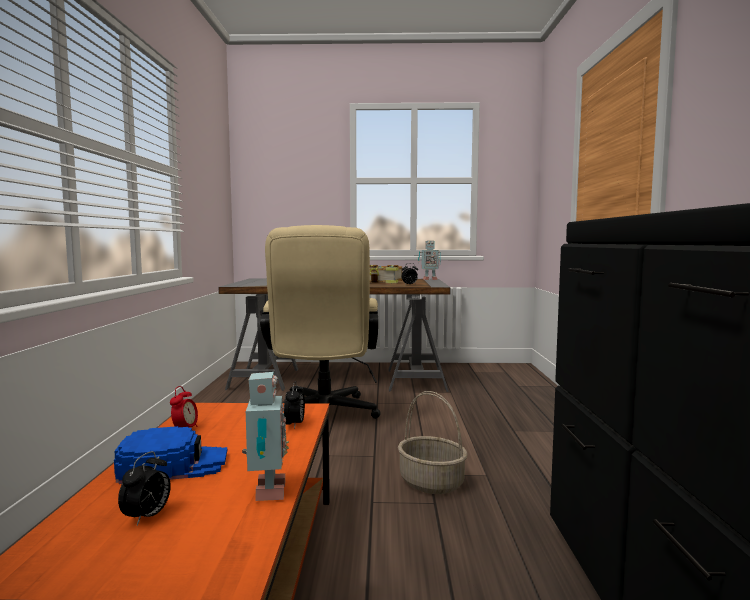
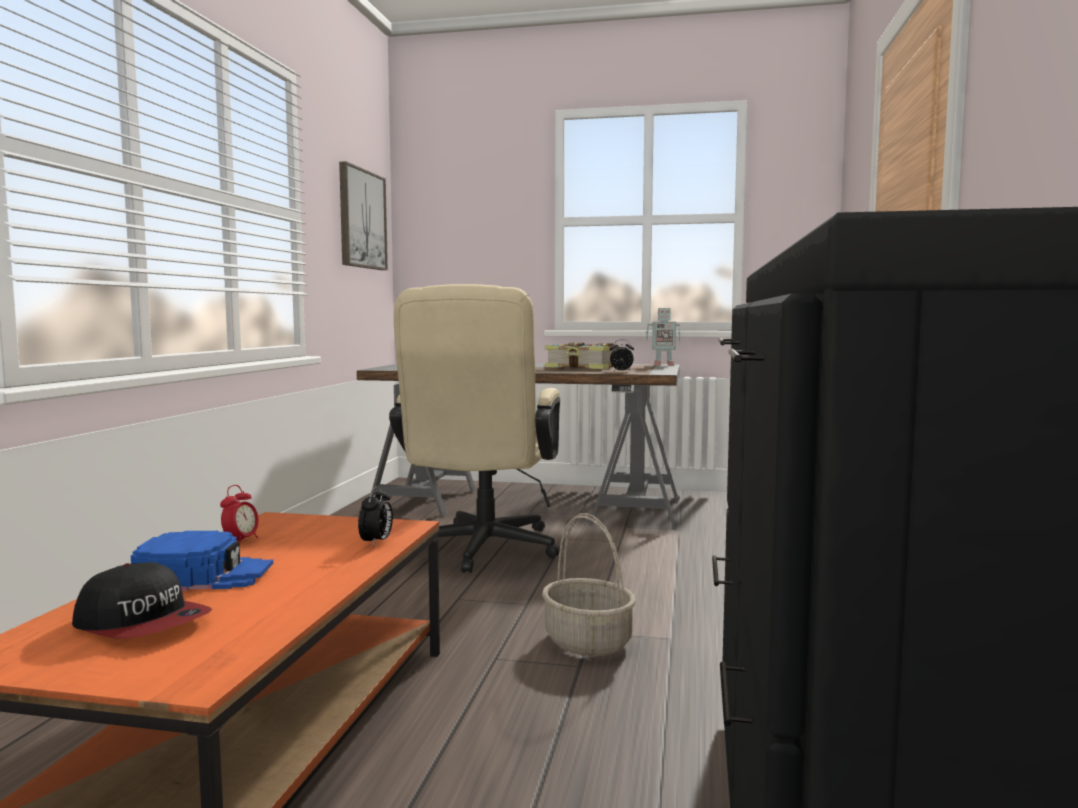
camera: 10 degrees right, 0 degrees up
alarm clock [118,451,171,526] -> cap [72,562,212,639]
toy robot [242,372,289,501] -> none
none -> picture [339,161,388,270]

